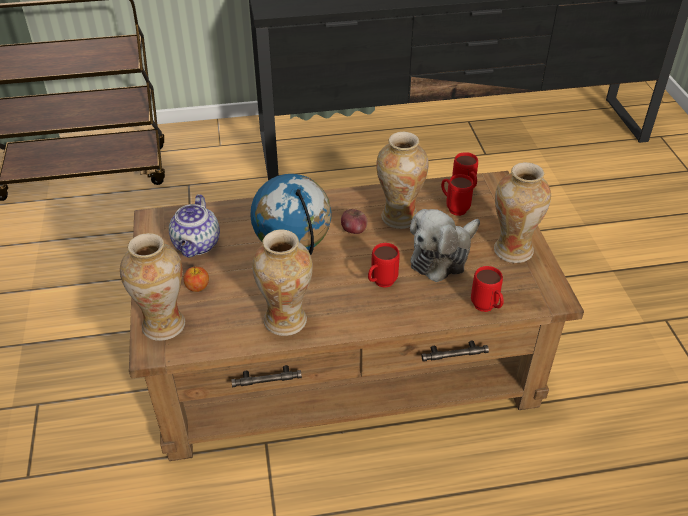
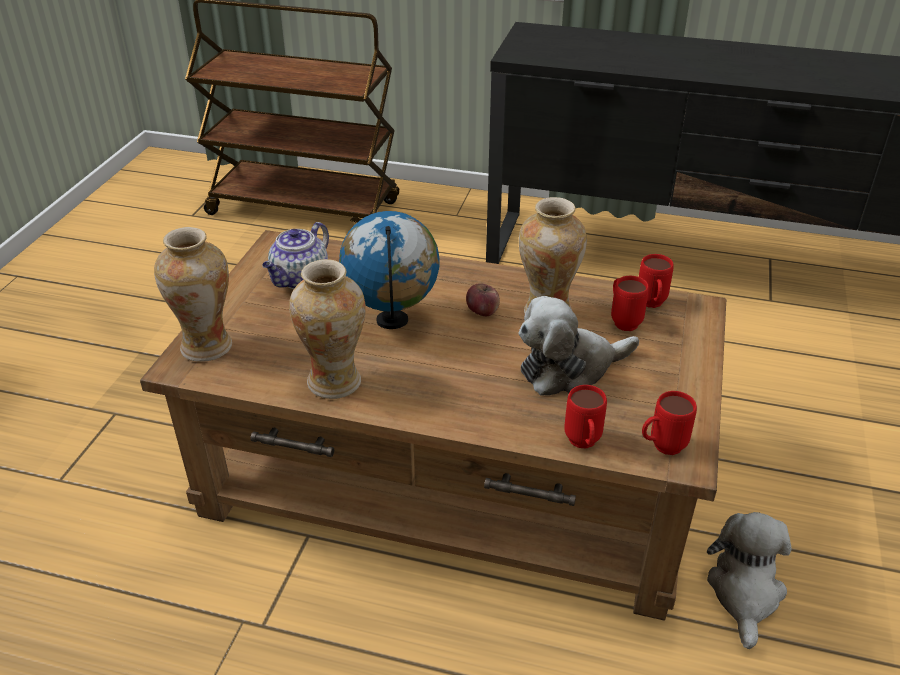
camera: 25 degrees right, 5 degrees down
apple [183,266,209,292] -> none
red mug [368,243,400,288] -> red mug moved to [642,391,697,455]
vase [494,162,551,263] -> none
none -> plush toy [707,512,792,649]

